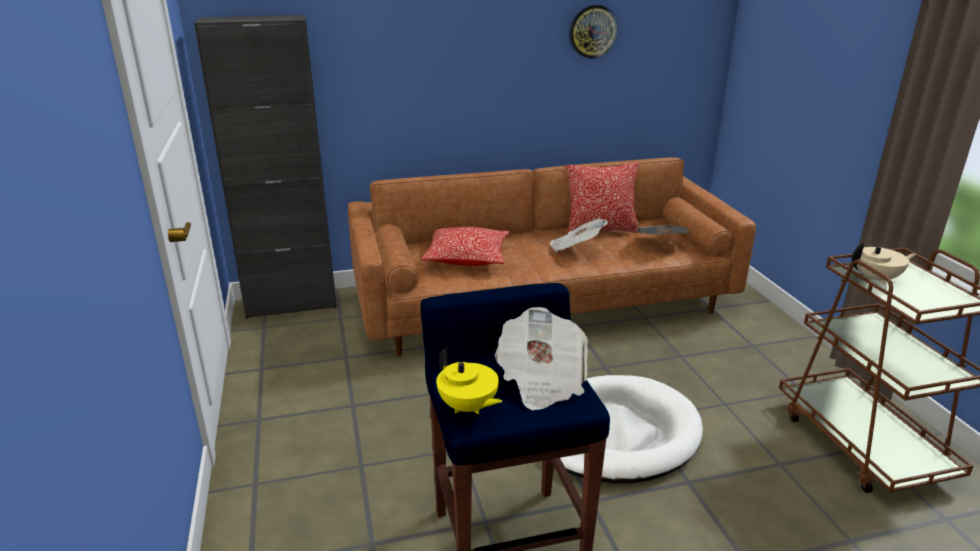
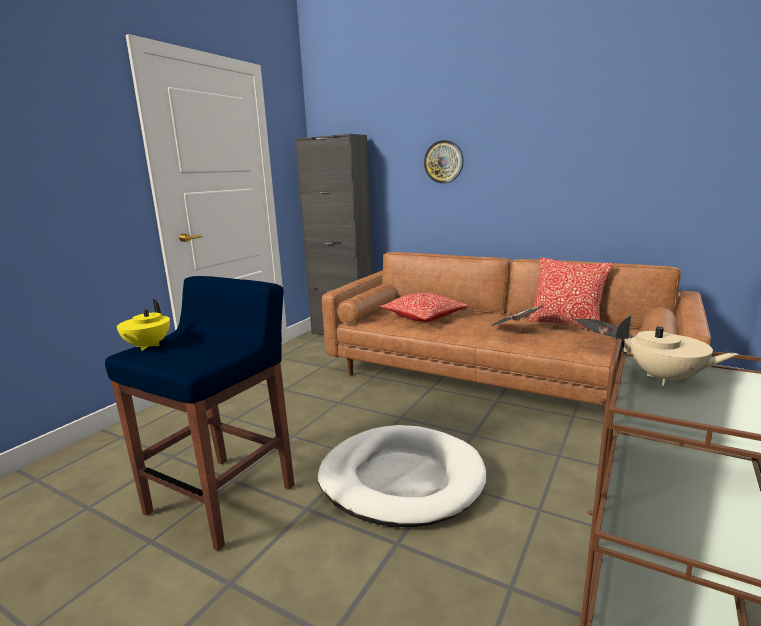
camera: 45 degrees right, 10 degrees down
newspaper [495,307,588,410] -> none
wall clock [569,4,618,59] -> wall clock moved to [424,140,464,183]

